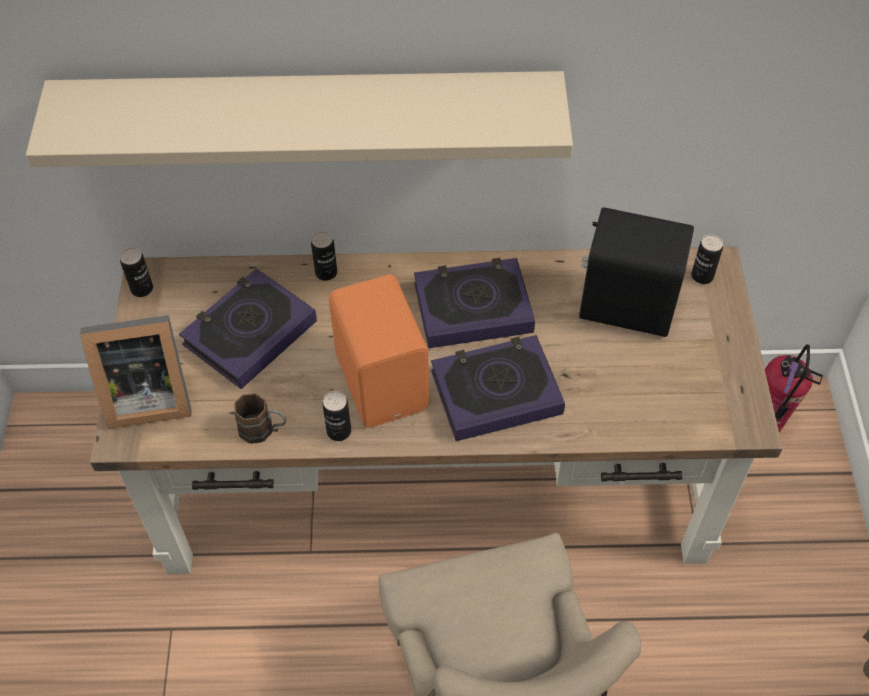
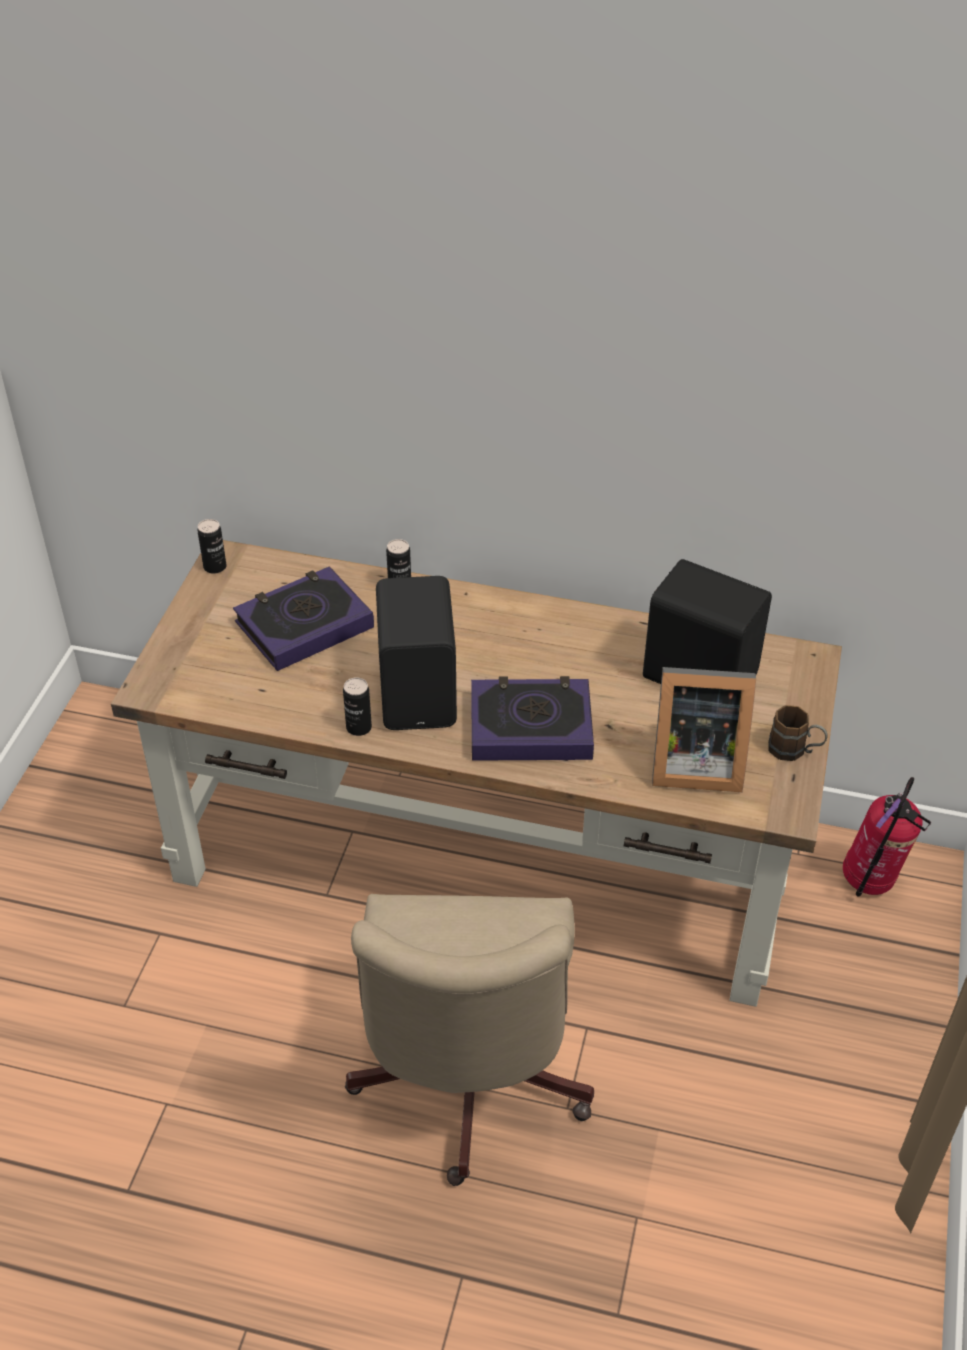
camera: 15 degrees right, 10 degrees down
beige shelf [26,71,573,167] -> none
picture frame [80,315,191,429] -> picture frame moved to [652,667,756,792]
brown mug [234,393,286,444] -> brown mug moved to [768,705,827,761]
orange speaker [329,275,429,427] -> black speaker [376,576,457,730]
book [414,258,535,348] -> none
can [691,235,723,284] -> none

